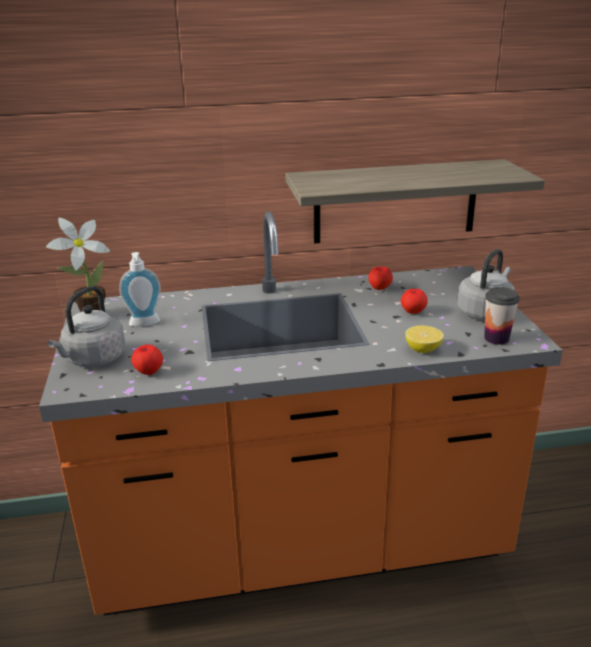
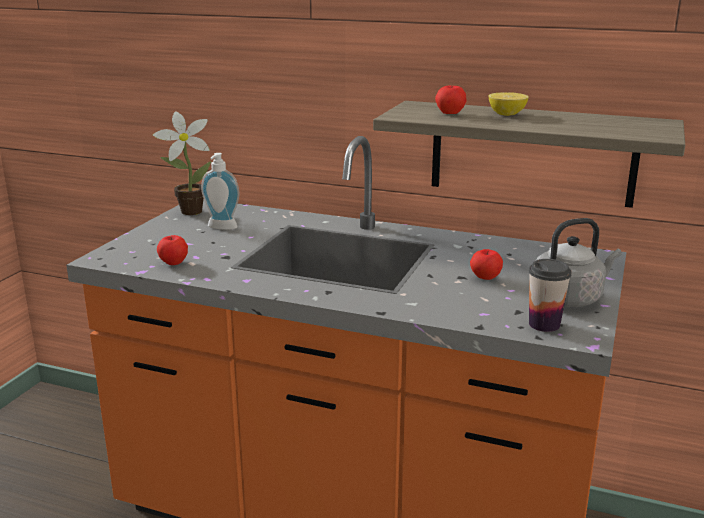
camera: 30 degrees right, 5 degrees down
grey kettle [47,286,126,367] -> none
apple [368,266,393,290] -> apple moved to [435,85,466,114]
lemon [405,325,444,353] -> lemon moved to [489,92,529,116]

